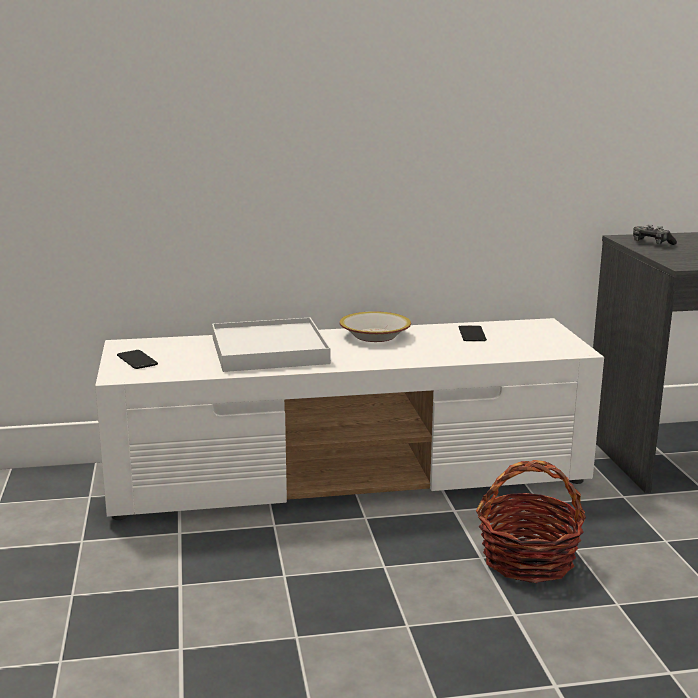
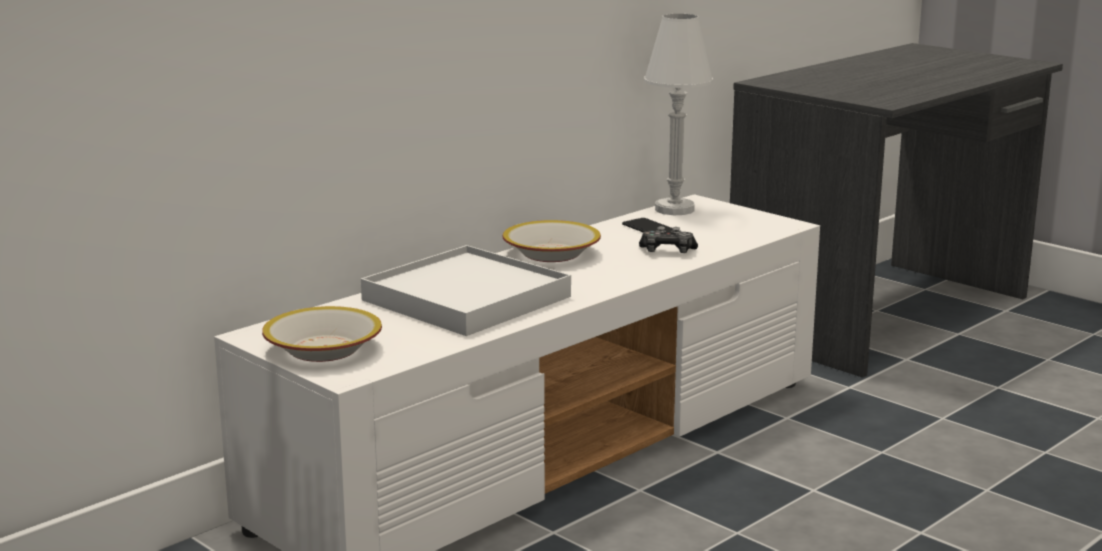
camera: 35 degrees left, 0 degrees up
phone [117,350,158,369] -> bowl [262,306,382,362]
basket [476,460,586,583] -> none
game controller [633,224,677,245] -> game controller moved to [639,226,698,253]
none -> white table lamp [644,14,713,215]

